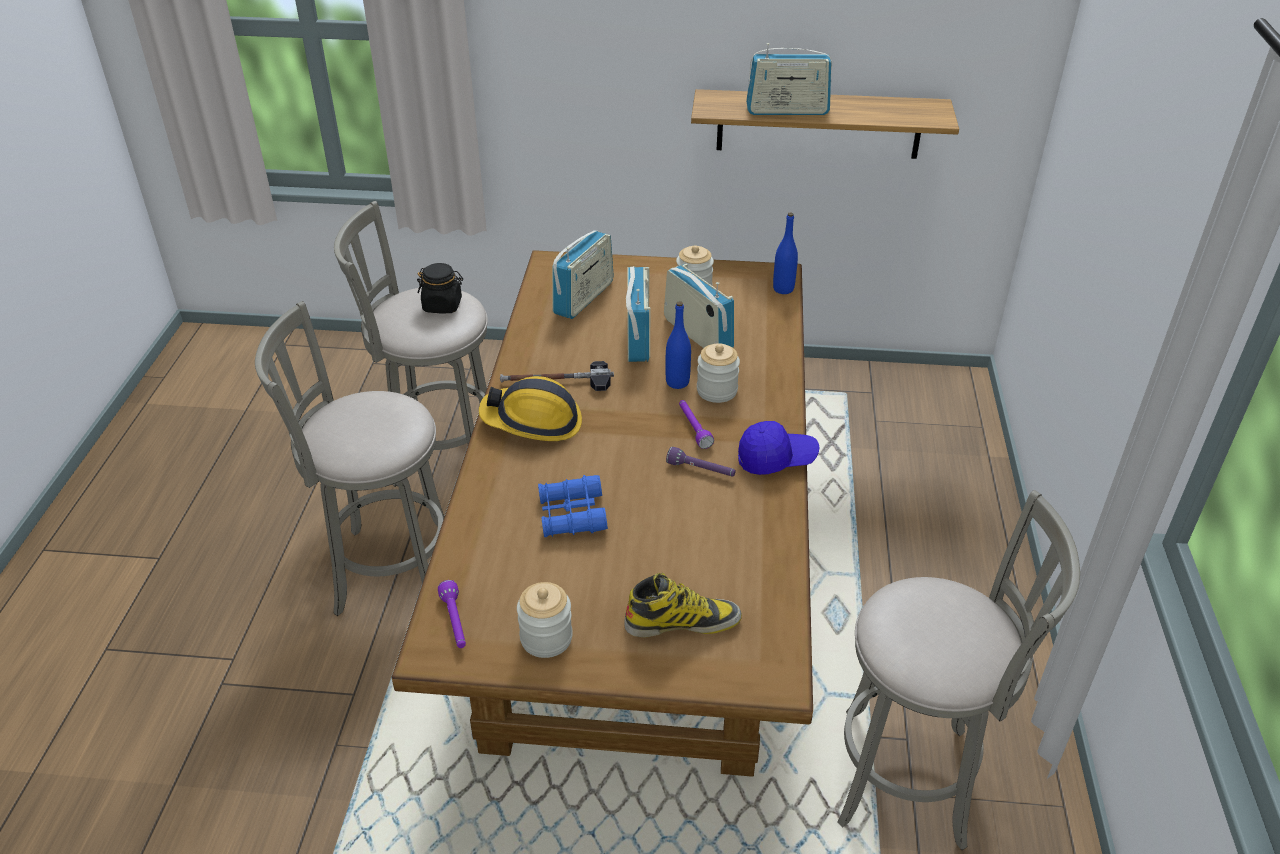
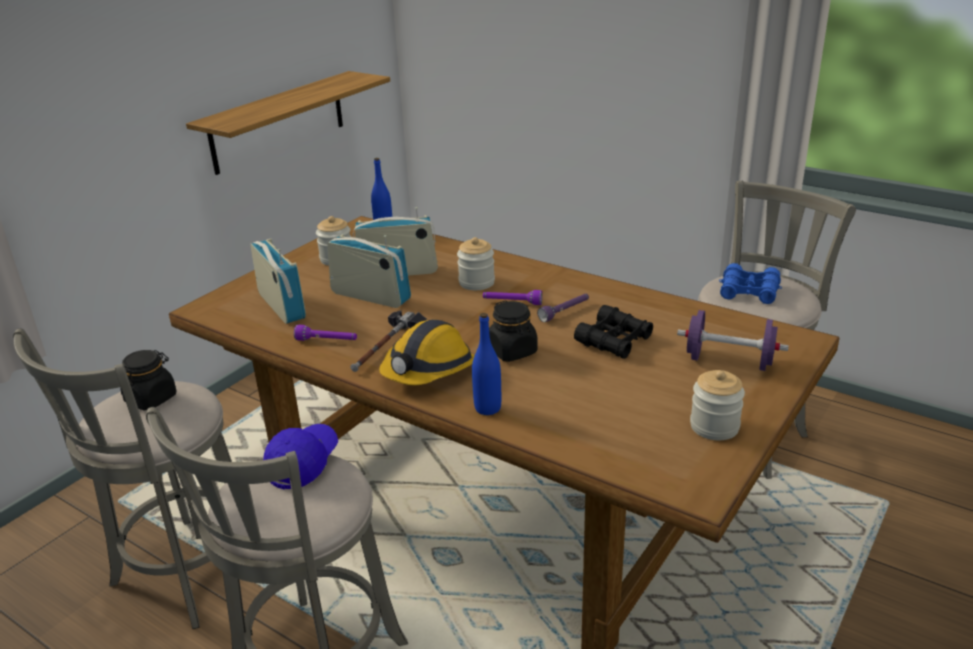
camera: 60 degrees left, 10 degrees down
purple flashlight [438,580,466,648] -> purple flashlight moved to [294,325,357,341]
blue binoculars [538,475,608,537] -> blue binoculars moved to [719,263,782,304]
boot [624,573,742,637] -> purple dumbbell [677,310,789,371]
blue bottle [665,301,691,389] -> blue bottle moved to [472,313,501,415]
blue cap [738,421,820,475] -> blue cap moved to [263,424,338,489]
radio [746,43,832,115] -> none
none -> black jar [489,300,538,362]
none -> black binoculars [574,305,653,359]

